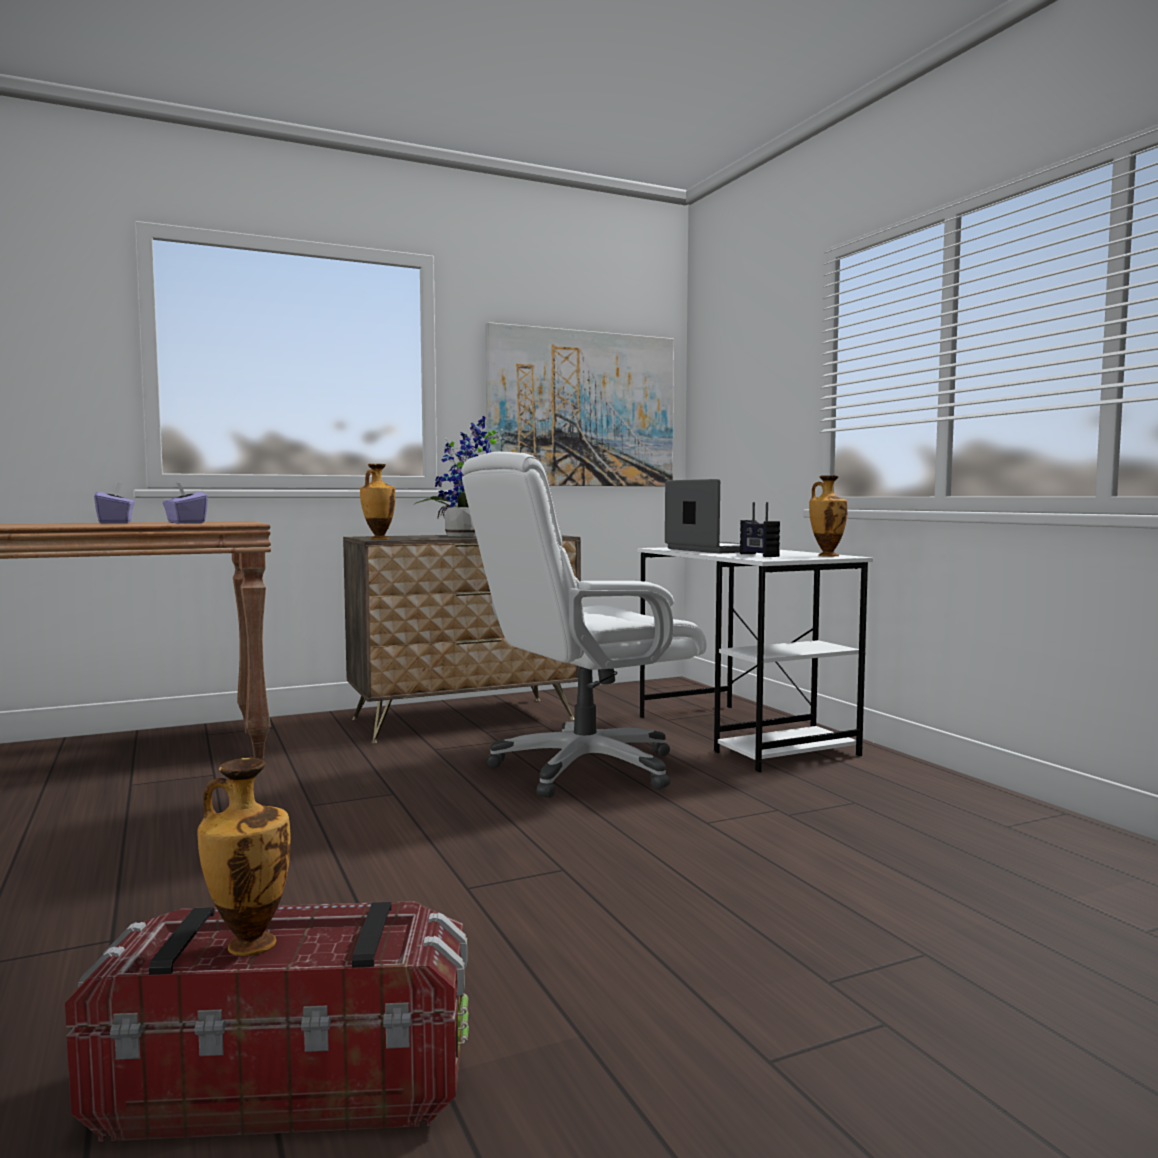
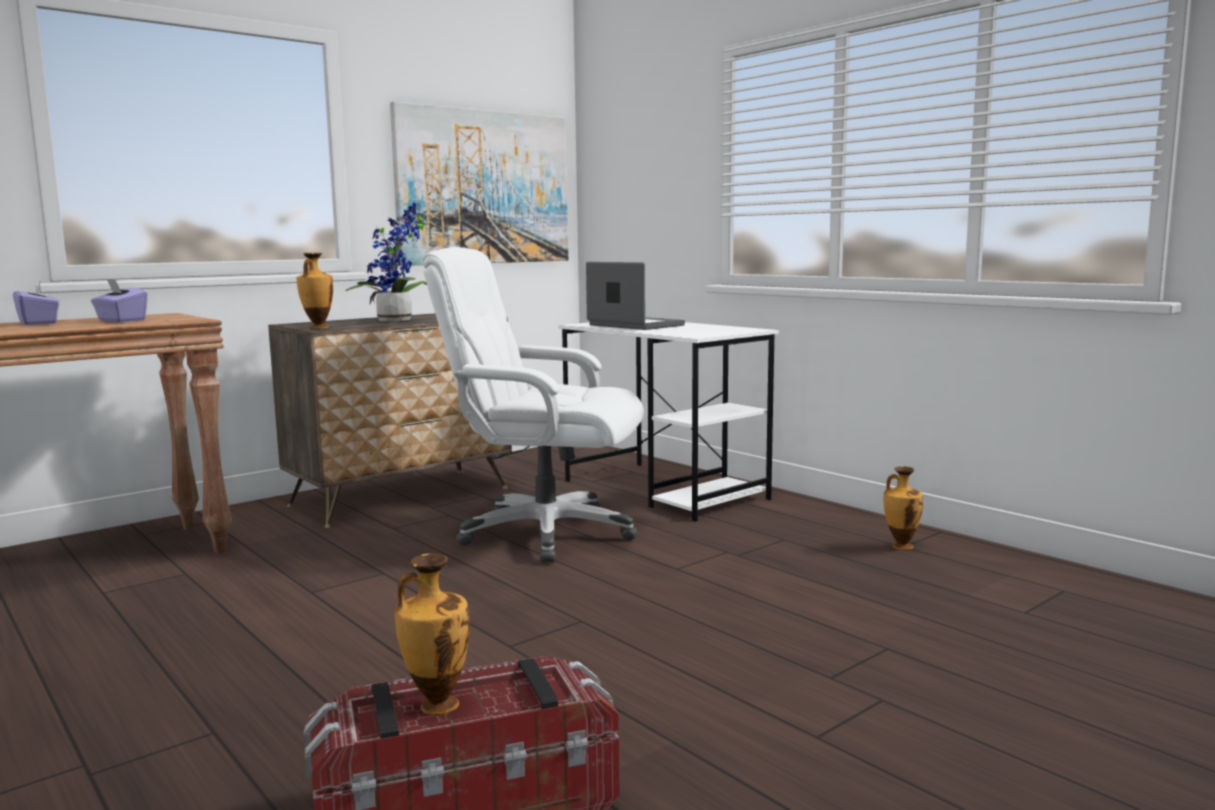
camera: 15 degrees left, 5 degrees up
white office chair [461,452,706,798] -> white office chair turned 60 degrees clockwise [423,247,644,563]
radio [740,502,780,557] -> none
vase [809,475,848,556] -> vase moved to [884,466,923,550]

